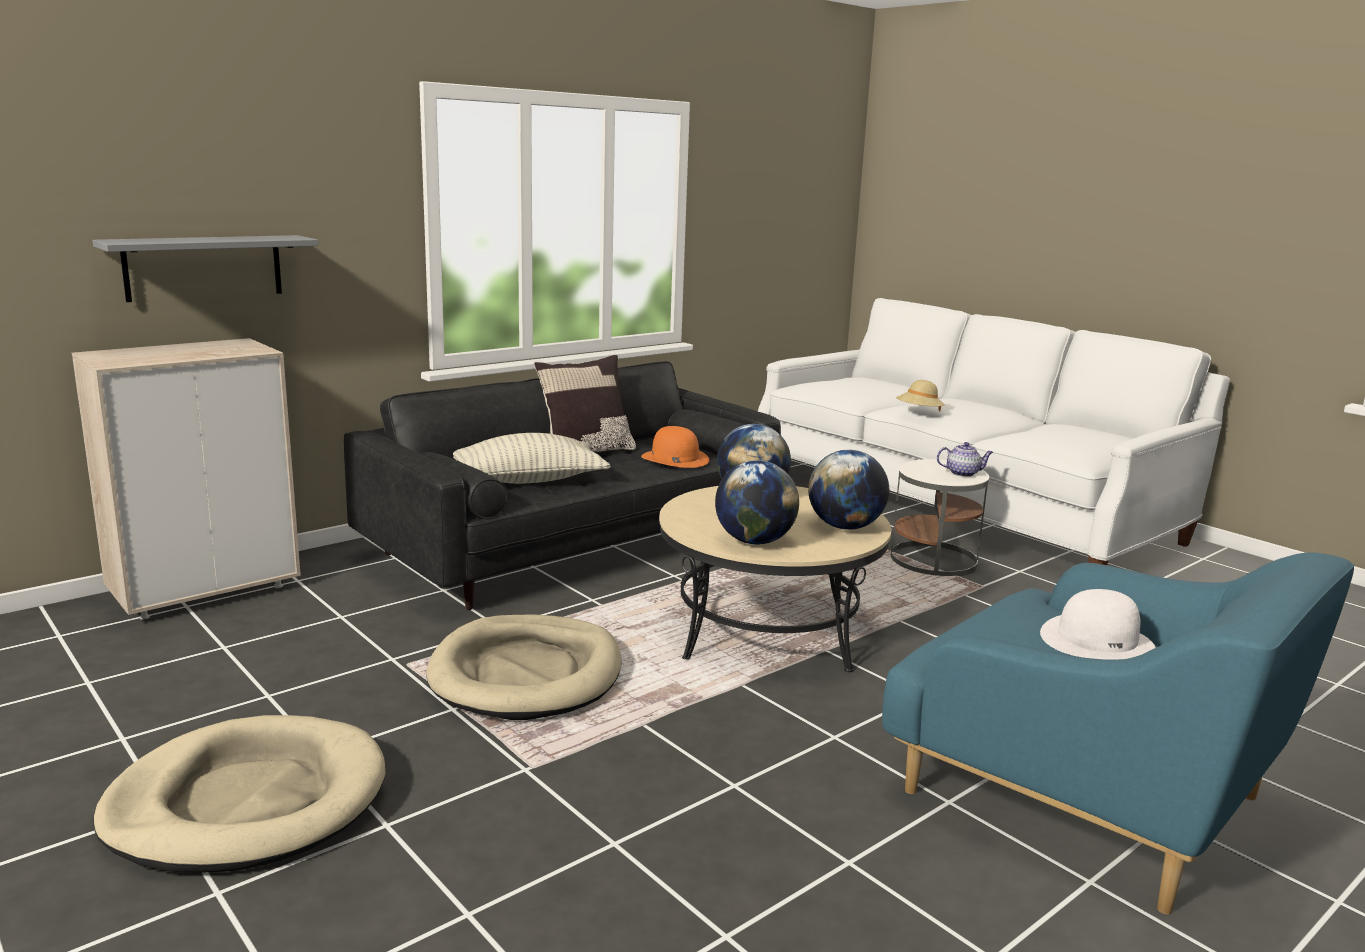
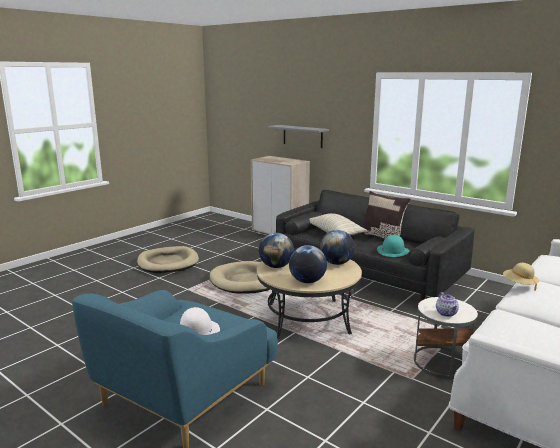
camera: 80 degrees right, 0 degrees up
orange hat [641,426,709,468] -> turquoise hat [377,235,410,257]

